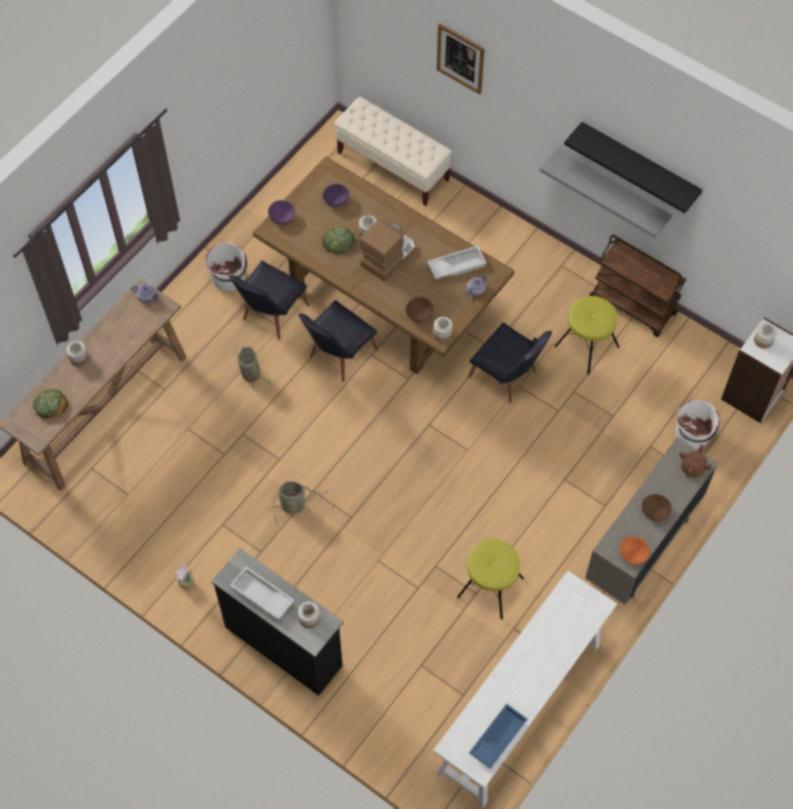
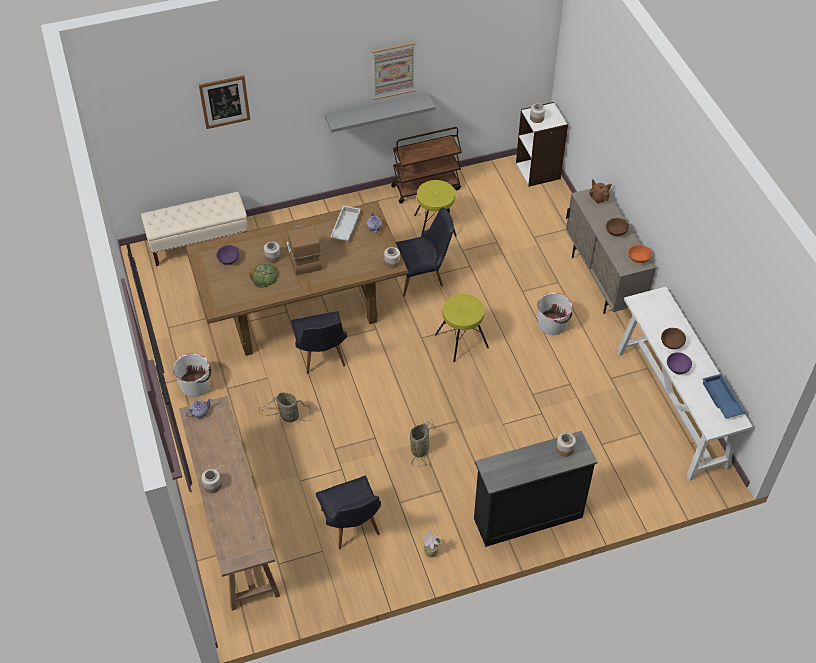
camera: 55 degrees left, 10 degrees down
bread [33,389,68,418] -> none
black chair [229,261,309,340] -> black chair moved to [316,476,381,549]
white tray [230,566,294,620] -> none
purple bowl [268,200,295,224] -> purple bowl moved to [667,352,692,374]
brown bowl [405,297,434,322] -> brown bowl moved to [661,328,686,349]
yellow stool [457,539,524,619] -> yellow stool moved to [435,294,489,362]
black shelf [564,122,702,213] -> picture [372,42,416,100]
white bucket [675,399,720,449] -> white bucket moved to [537,292,572,335]

